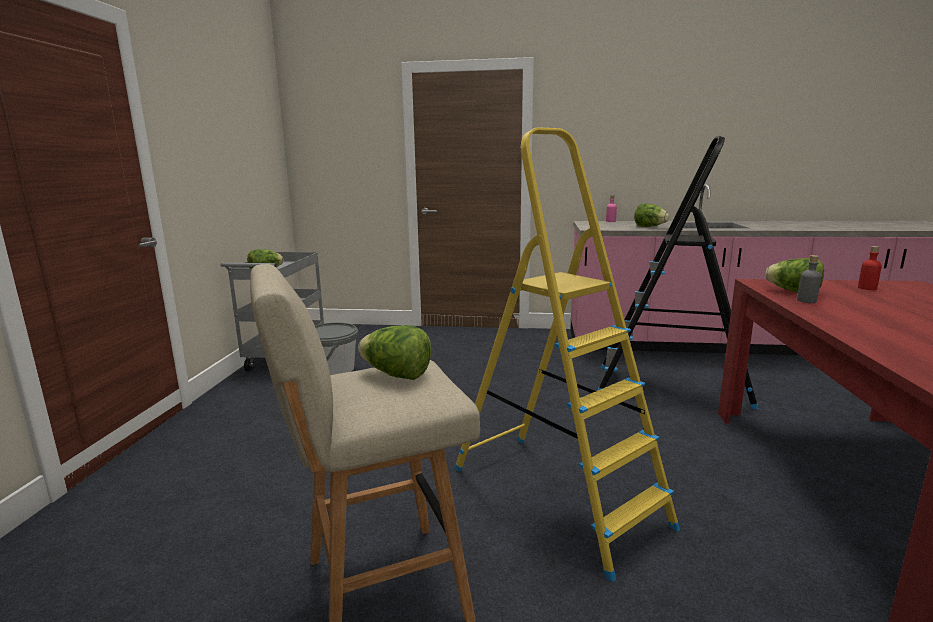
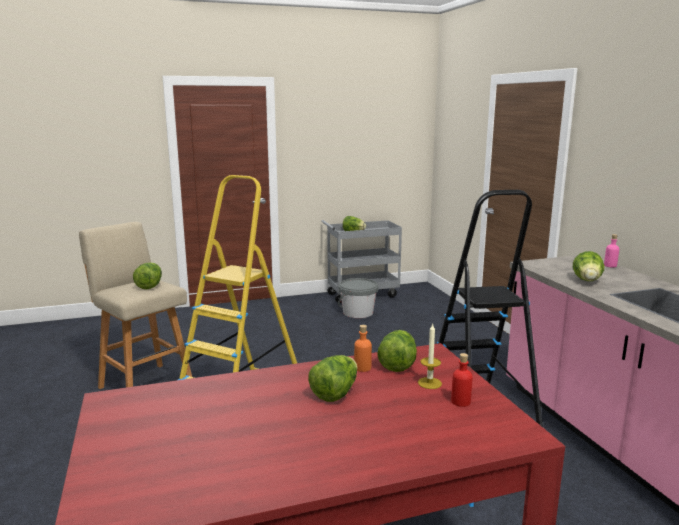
camera: 65 degrees right, 0 degrees up
grey bottle [797,255,821,303] -> orange bottle [354,325,372,372]
none -> lettuce [308,355,357,402]
none -> candle [418,324,442,389]

